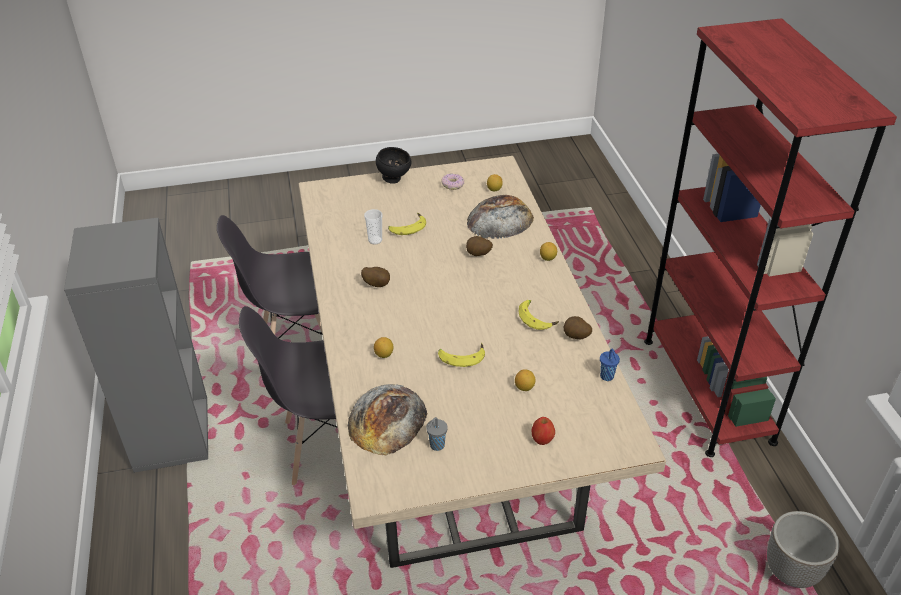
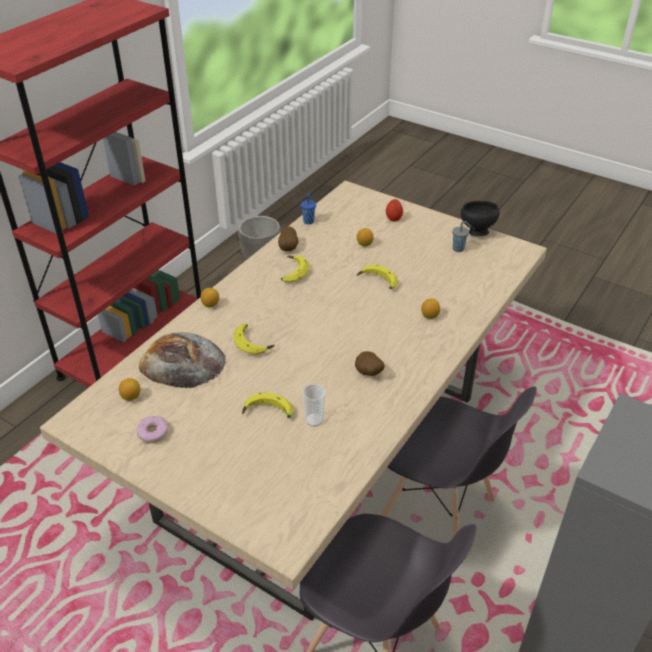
camera: 135 degrees left, 0 degrees up
bread [348,384,428,455] -> none
black bowl [376,147,411,184] -> black bowl moved to [461,201,500,236]
potato [466,236,493,256] -> banana [234,324,274,354]

